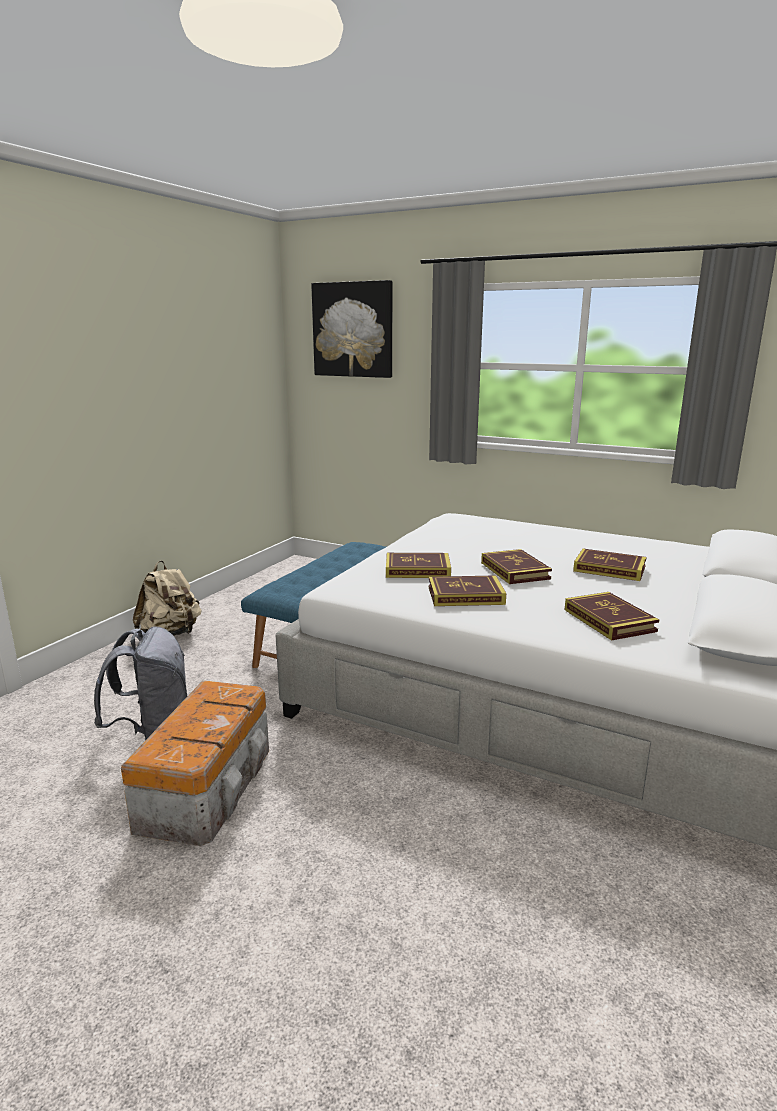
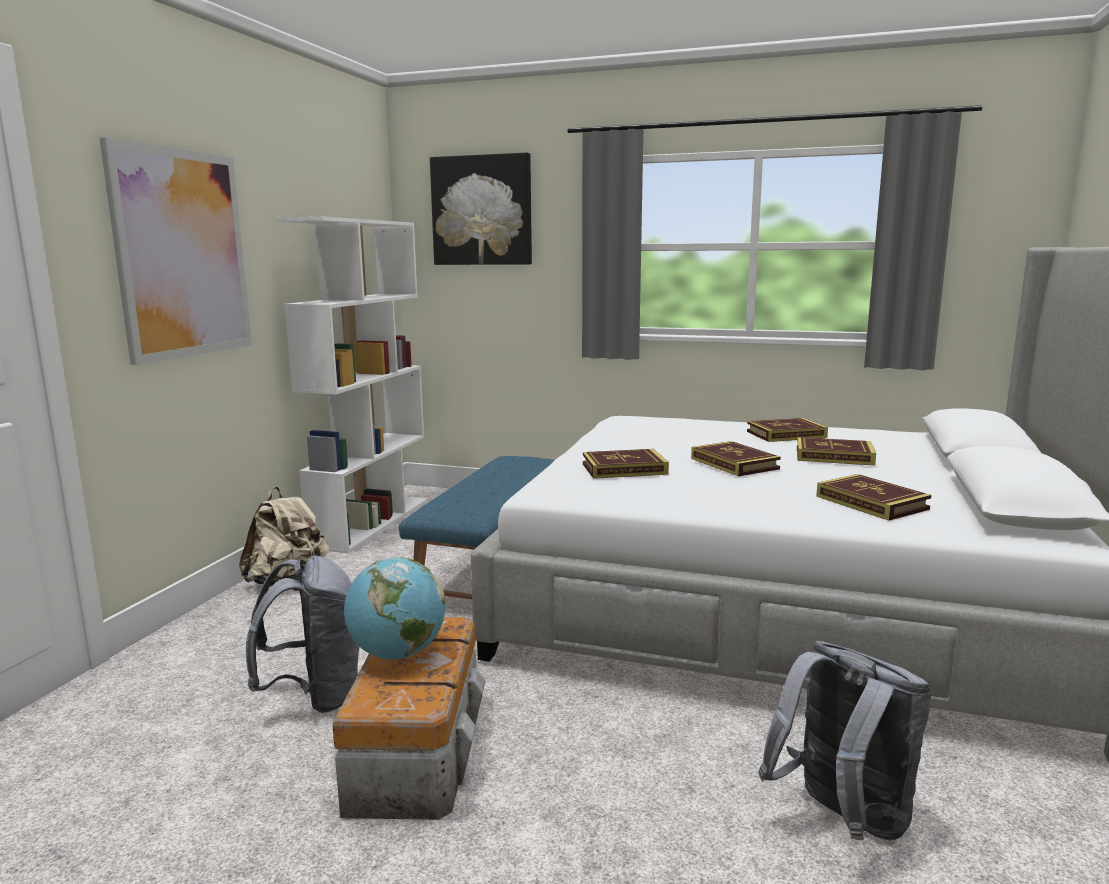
camera: 10 degrees left, 5 degrees down
book [429,575,506,606] -> book moved to [747,418,828,442]
none -> picture [100,137,252,365]
none -> white bookcase [277,217,427,554]
none -> globe [344,557,445,659]
none -> grey backpack [759,641,932,841]

